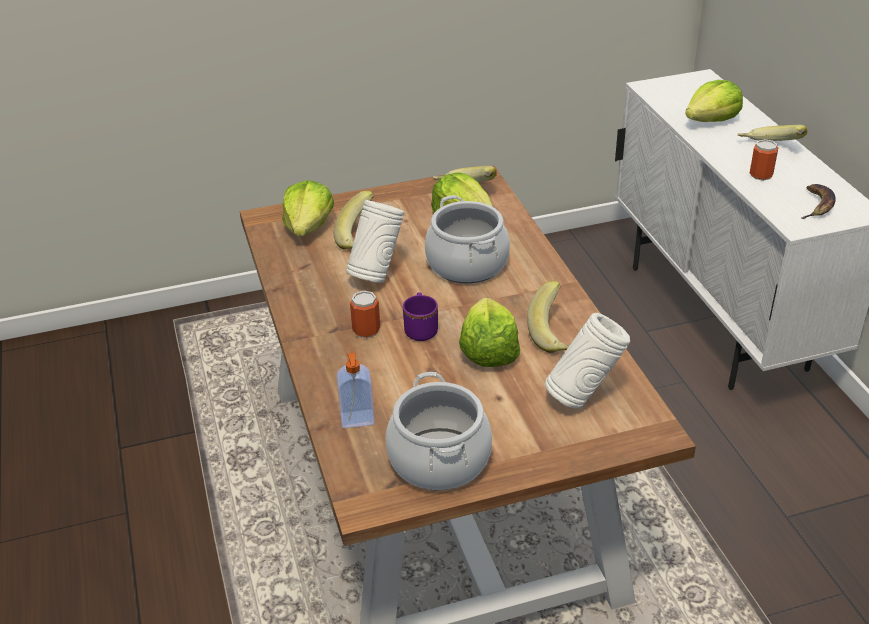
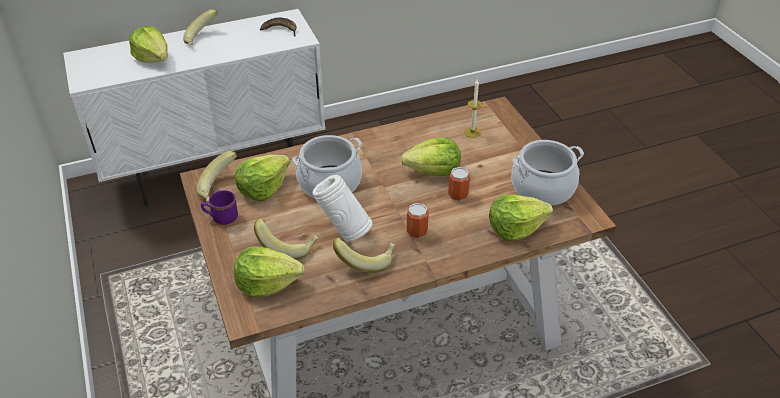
camera: 95 degrees left, 5 degrees up
soap dispenser [336,353,375,428] -> lettuce [489,195,553,241]
purple mug [403,292,438,341] -> purple mug moved to [201,190,238,225]
banana [527,281,570,353] -> banana moved to [333,238,396,273]
white vase [545,313,630,409] -> candle [464,79,483,138]
can [750,139,778,181] -> can moved to [448,167,470,201]

